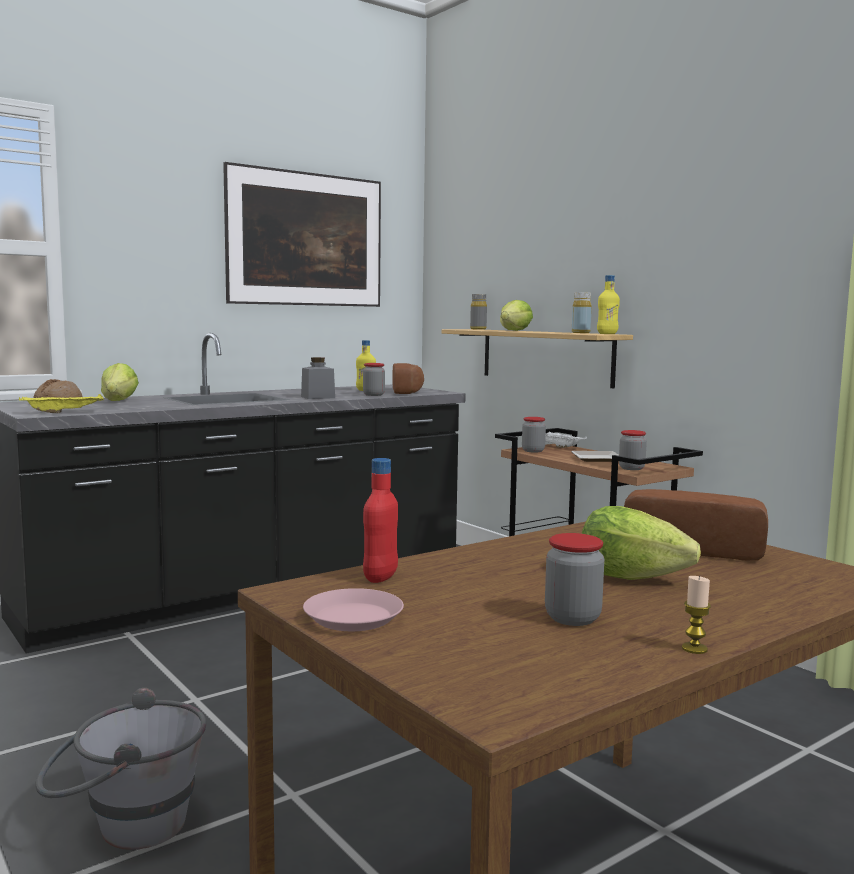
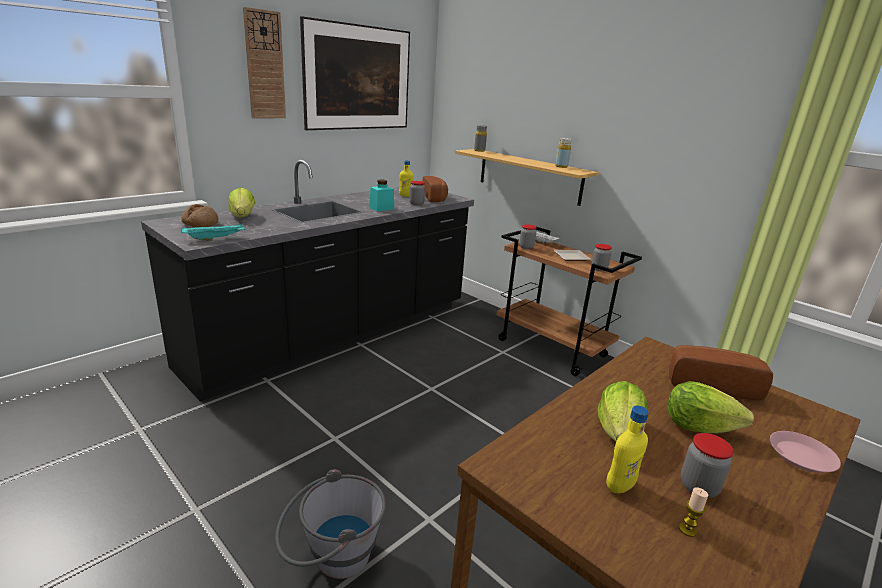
camera: 10 degrees left, 15 degrees up
yellow tray [19,394,104,413] -> turquoise tray [181,223,246,241]
grey jar [301,357,335,399] -> turquoise jar [369,180,394,211]
pink plate [303,588,404,631] -> pink plate moved to [770,431,841,473]
red bottle [363,458,398,583] -> none
lettuce [500,300,533,331] -> lettuce moved to [598,381,647,442]
yellow bottle [597,275,620,334] -> yellow bottle moved to [606,406,649,493]
candle [682,576,711,654] -> candle moved to [679,487,709,537]
none -> wall clock [243,7,286,119]

